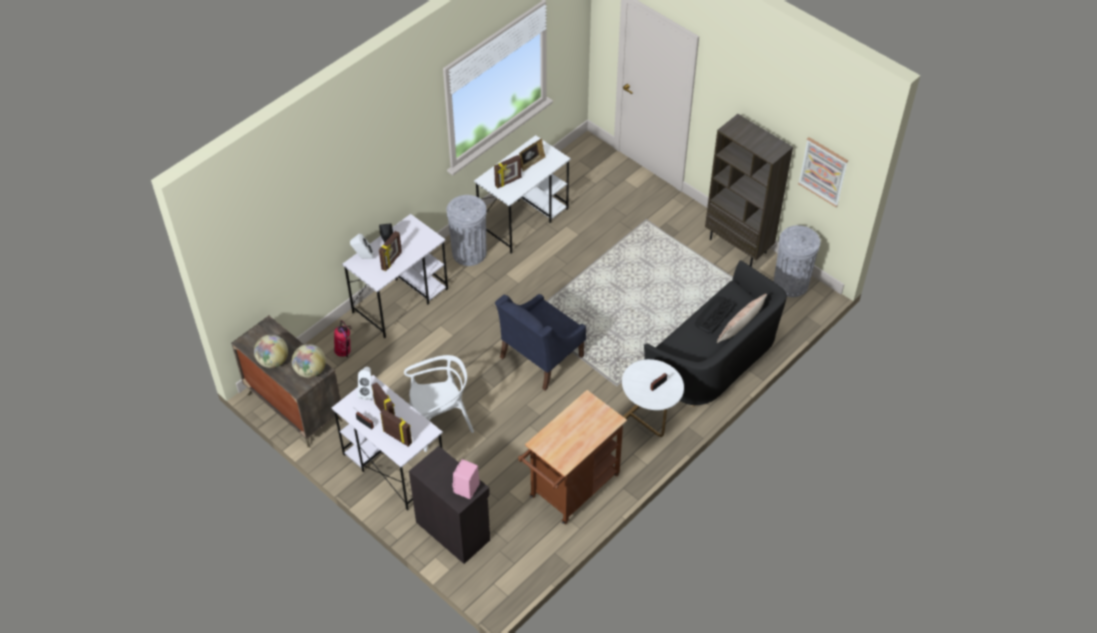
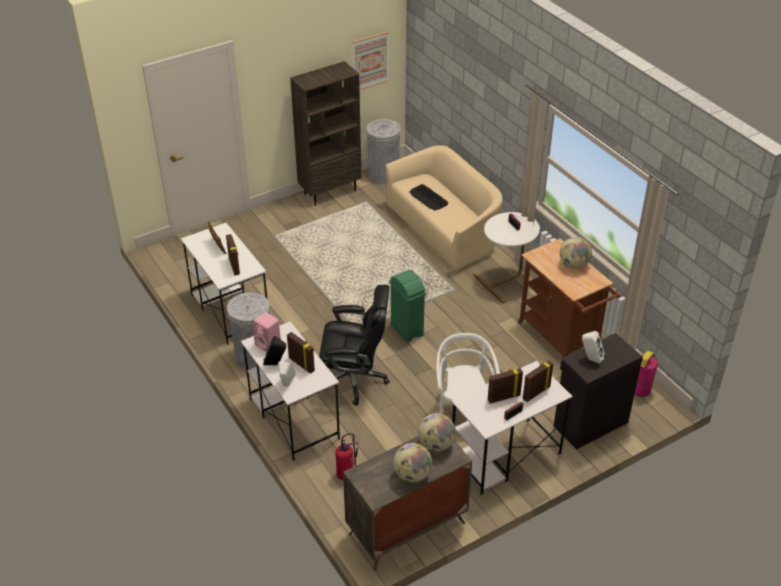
camera: 75 degrees left, 10 degrees down
white speaker [358,367,372,400] -> white speaker moved to [582,331,604,364]
pink speaker [452,459,480,499] -> pink speaker moved to [254,312,281,352]
blue armchair [495,294,586,391] -> green trash can [389,270,426,342]
black sofa [644,260,787,407] -> beige sofa [385,145,503,272]
pillow [717,294,767,343] -> none
none -> black office chair [319,285,390,406]
none -> globe [560,237,592,269]
none -> fire extinguisher [635,351,658,397]

